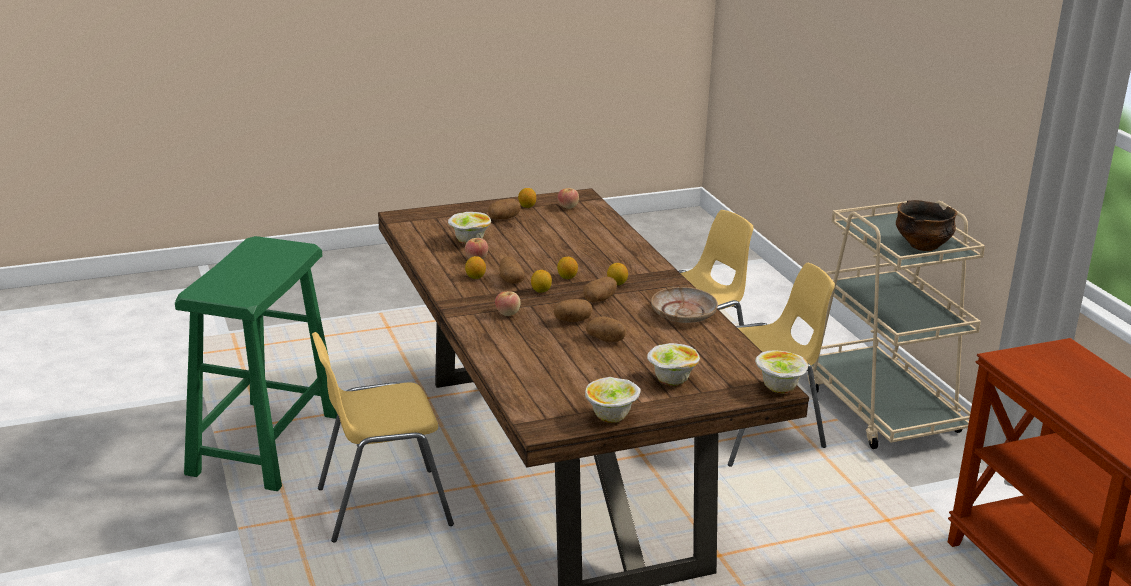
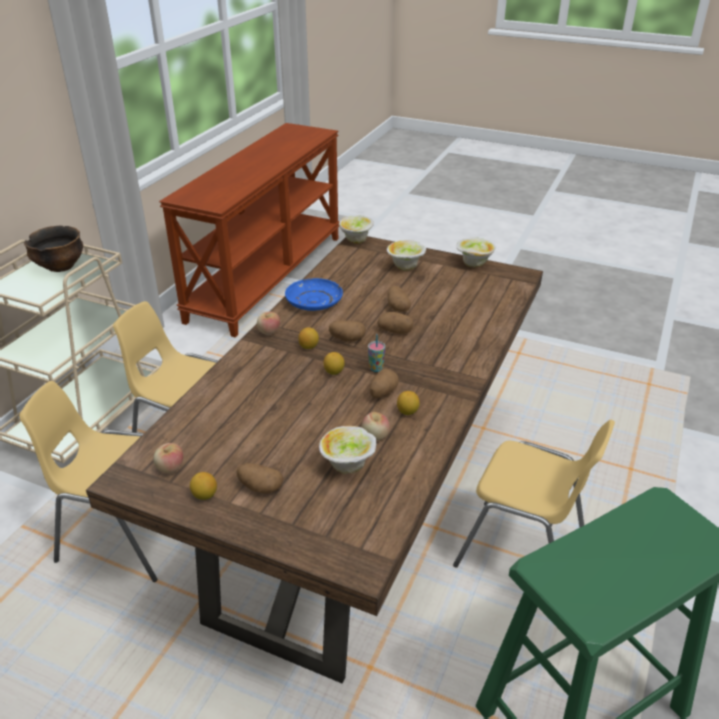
camera: 135 degrees left, 10 degrees up
apple [495,291,520,316] -> apple moved to [257,312,280,335]
lemon [531,270,552,293] -> cup [368,334,385,372]
beige plate [651,287,718,323] -> blue plate [285,278,343,311]

